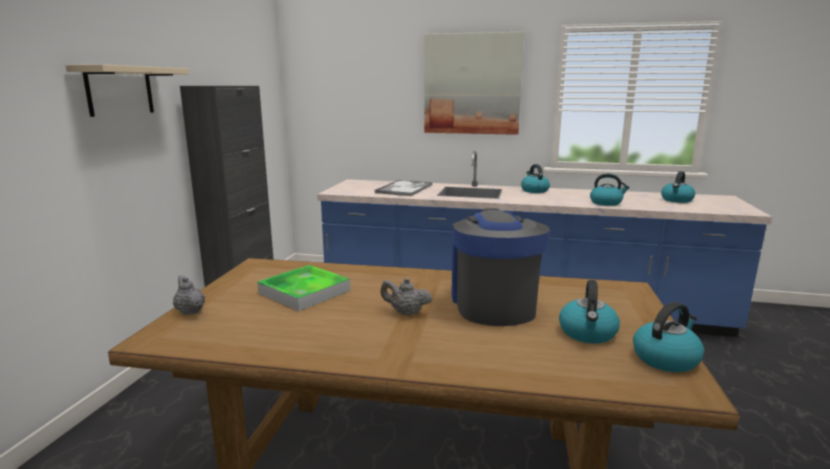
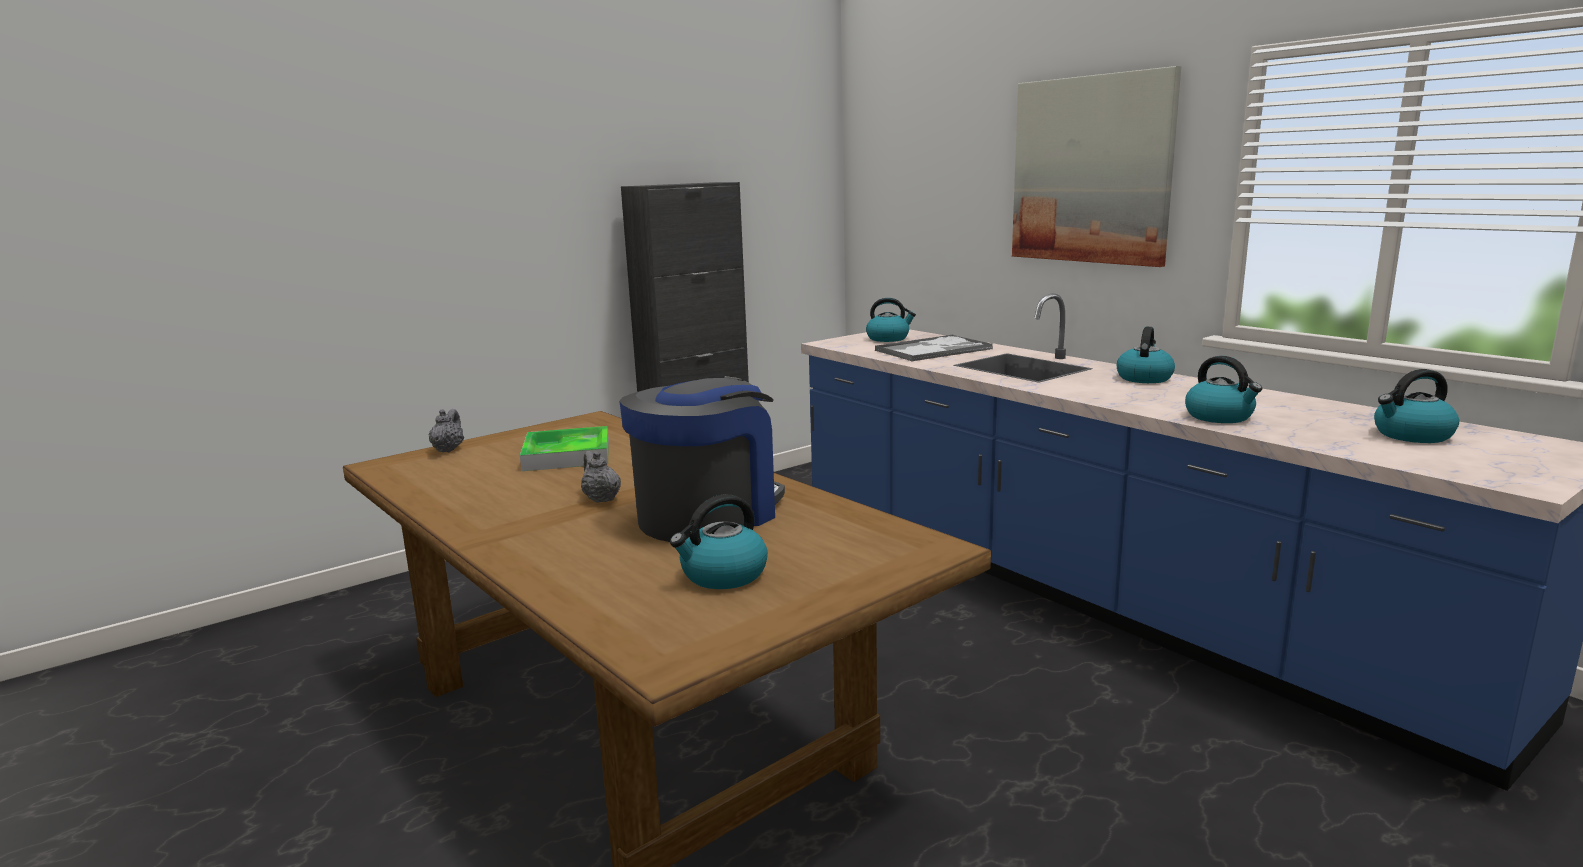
camera: 40 degrees right, 0 degrees up
beige shelf [65,64,190,117] -> none
kettle [633,302,704,372] -> kettle moved to [866,298,916,342]

